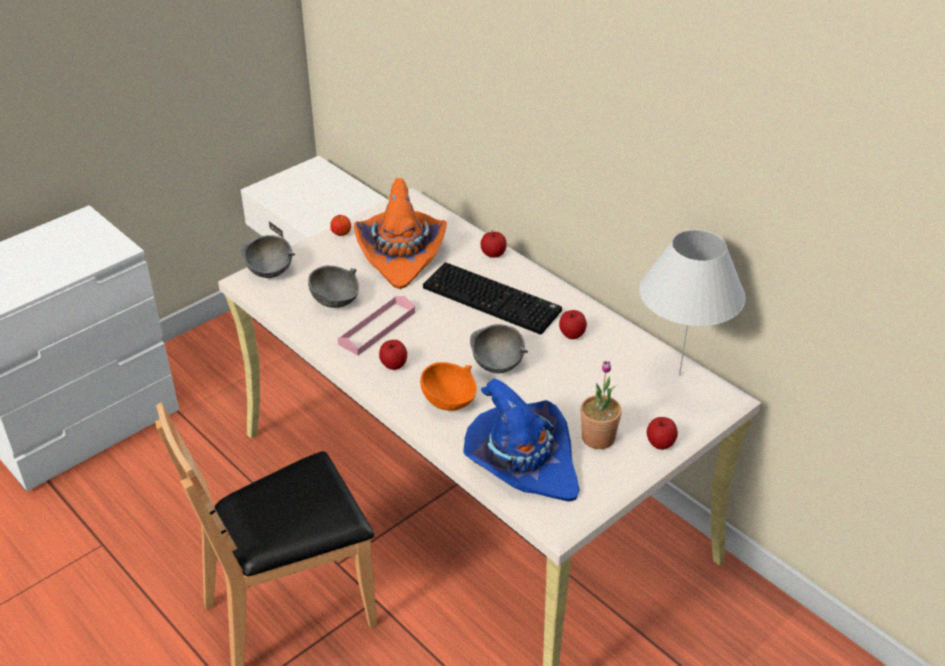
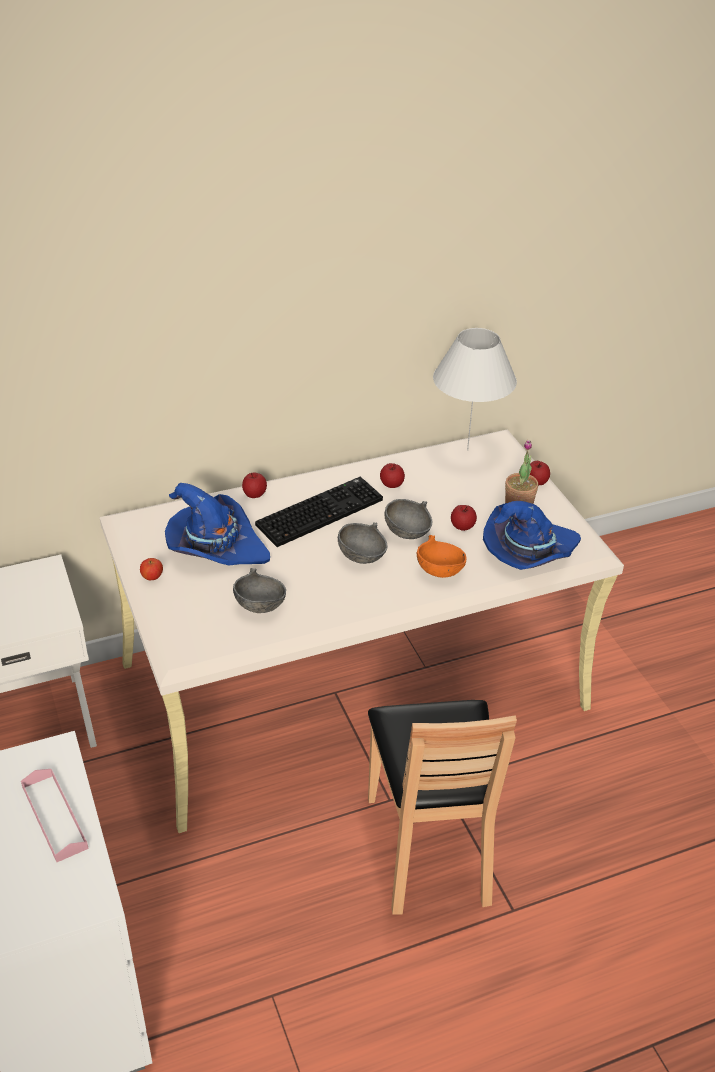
camera: 70 degrees left, 0 degrees up
grey bowl [241,235,295,278] -> grey bowl moved to [338,522,388,564]
pink tray [337,296,415,355] -> pink tray moved to [21,769,89,862]
orange hat [354,178,447,289] -> blue hat [165,483,270,565]
apple [379,340,407,370] -> apple moved to [451,505,477,531]

